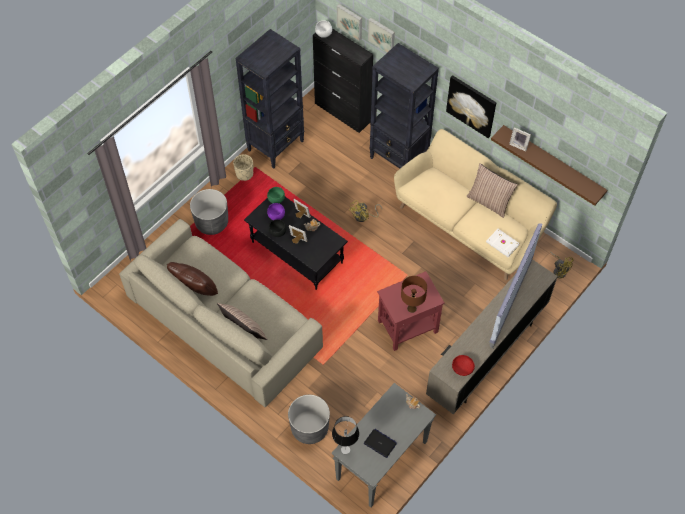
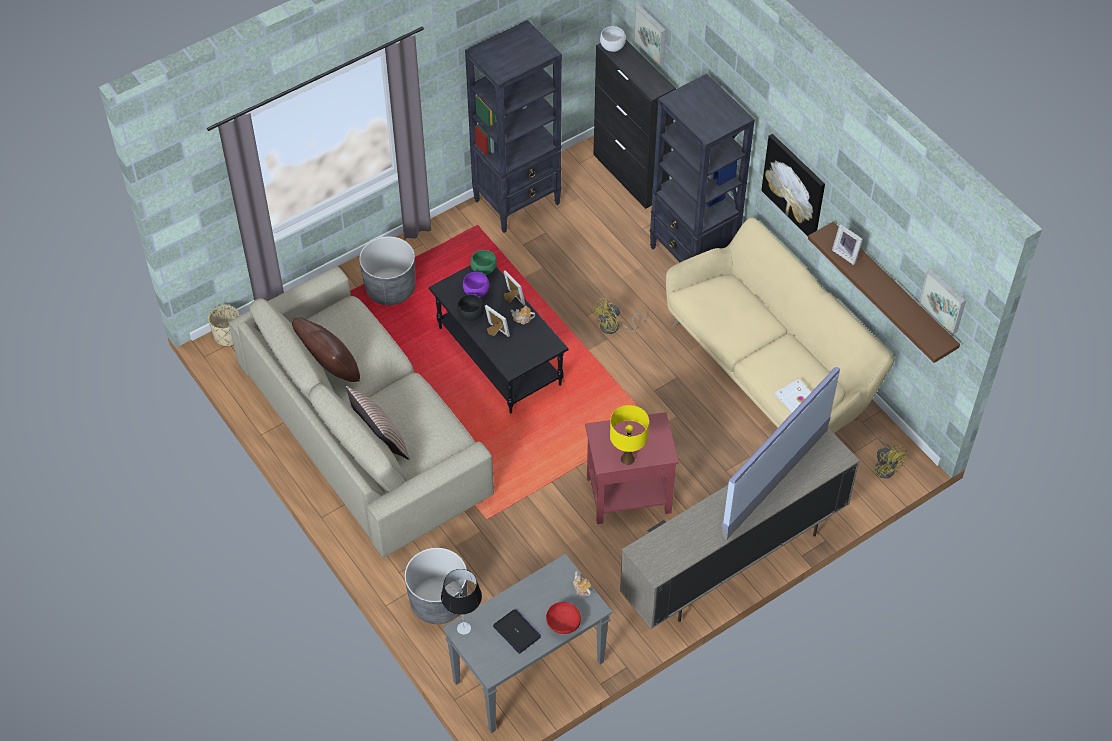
camera: 15 degrees right, 5 degrees down
beige planter [233,154,253,181] -> beige planter moved to [208,305,239,346]
picture [368,18,395,52] -> picture moved to [919,268,966,335]
brown table lamp [401,276,427,313] -> yellow table lamp [610,405,649,465]
red bowl [452,355,475,376] -> red bowl moved to [546,602,581,634]
pillow [467,163,518,218] -> none

